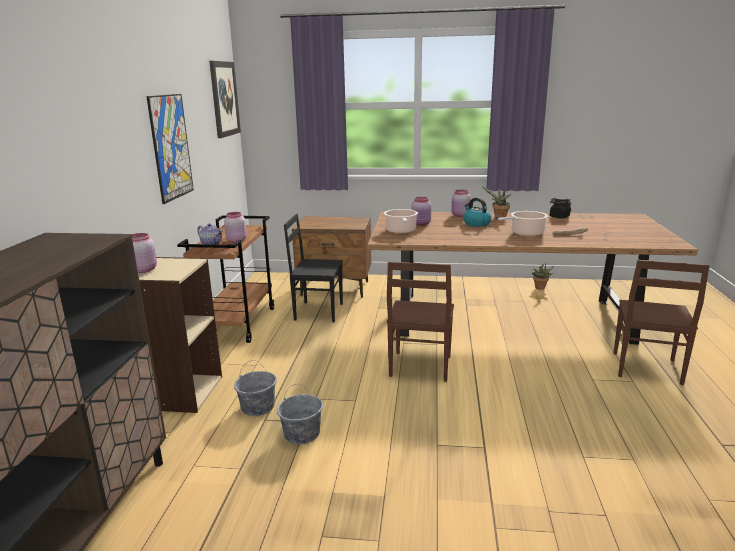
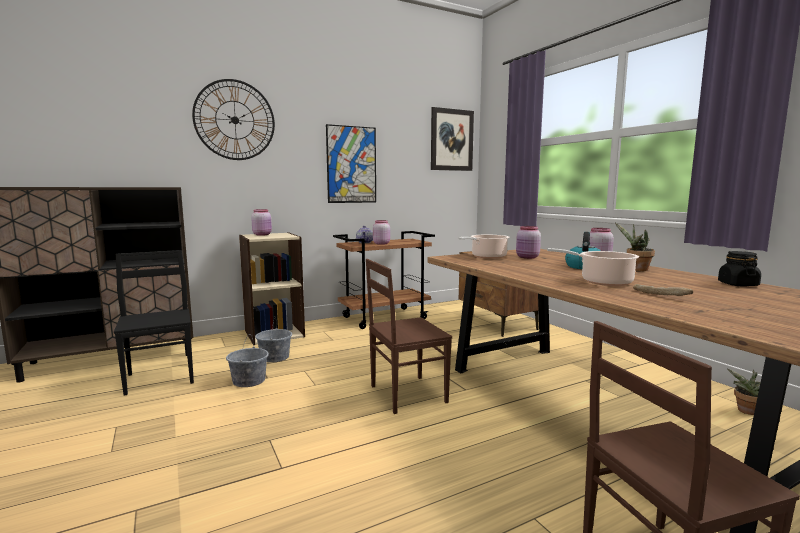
camera: 55 degrees right, 10 degrees down
black chair [284,213,343,322] -> black chair moved to [114,250,194,396]
none -> wall clock [192,79,275,160]

